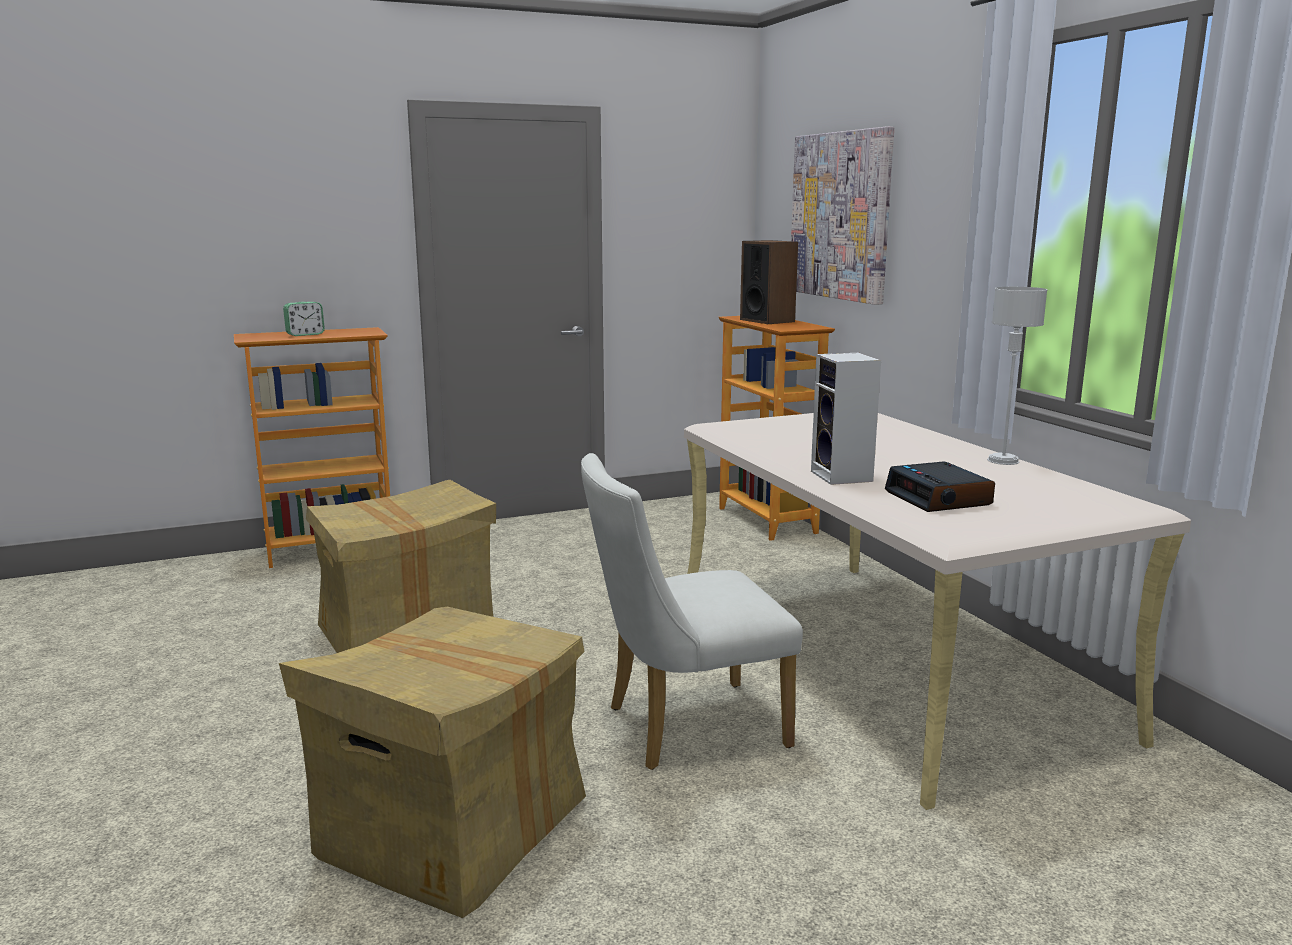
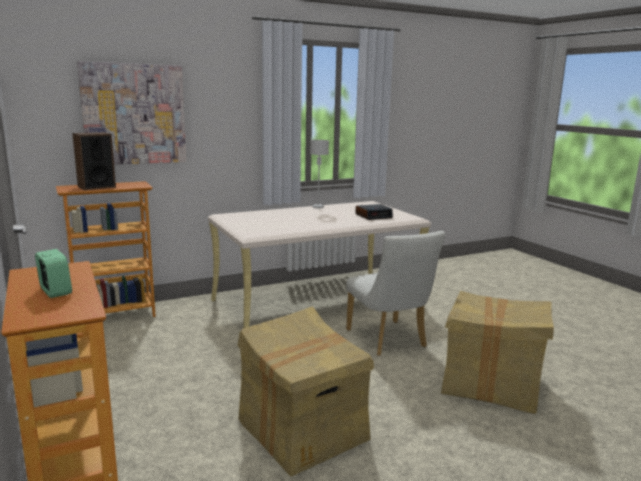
camera: 95 degrees left, 0 degrees up
speaker [811,353,881,485] -> none

